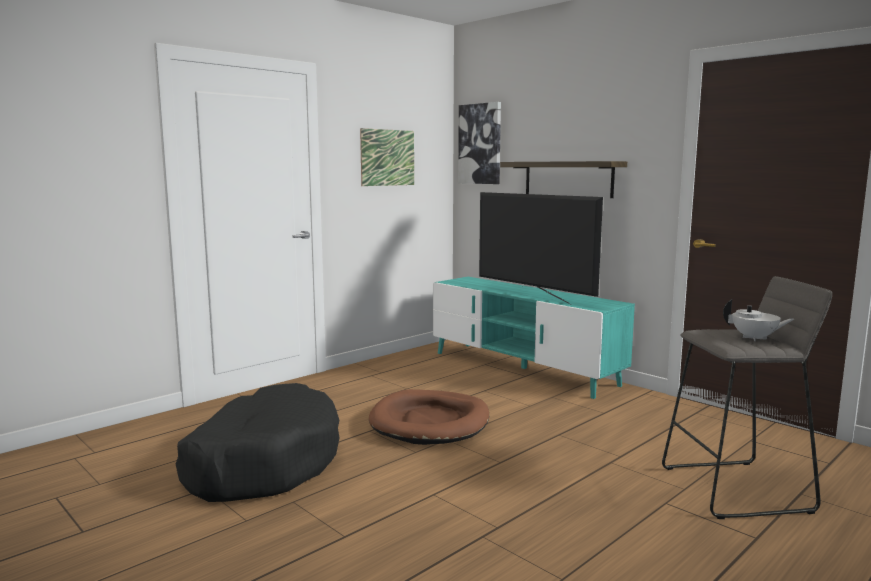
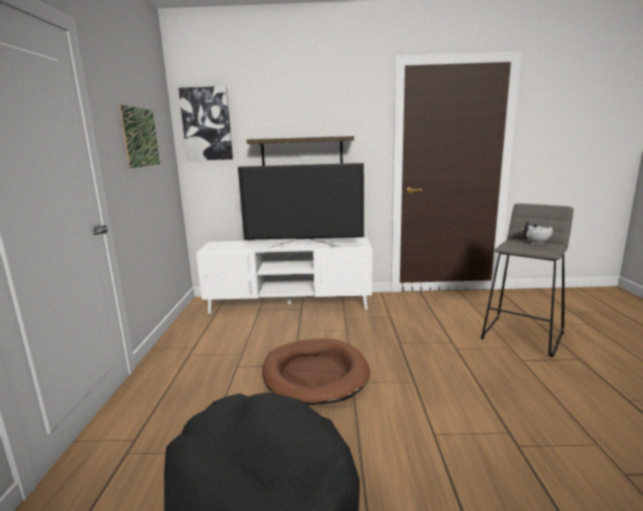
camera: 45 degrees left, 5 degrees up
turquoise tv stand [433,277,635,399] -> white tv stand [196,237,372,314]

